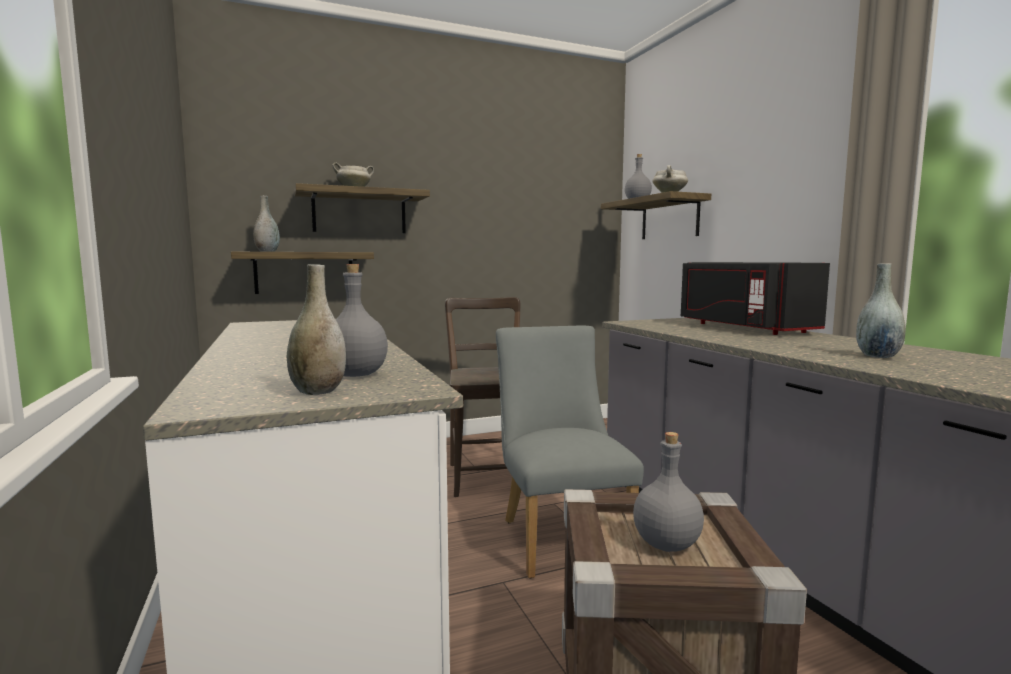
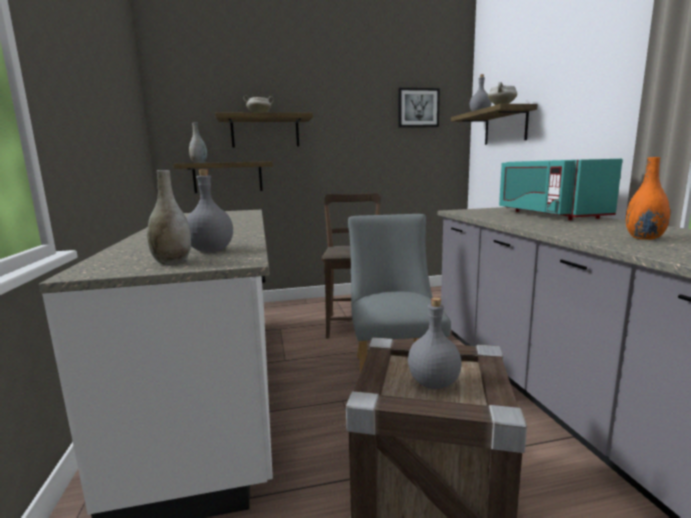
camera: 10 degrees right, 5 degrees up
black microwave [681,262,830,335] -> turquoise microwave [499,159,623,220]
grey vase [856,263,906,358] -> orange vase [626,157,670,240]
none -> picture [398,88,440,128]

